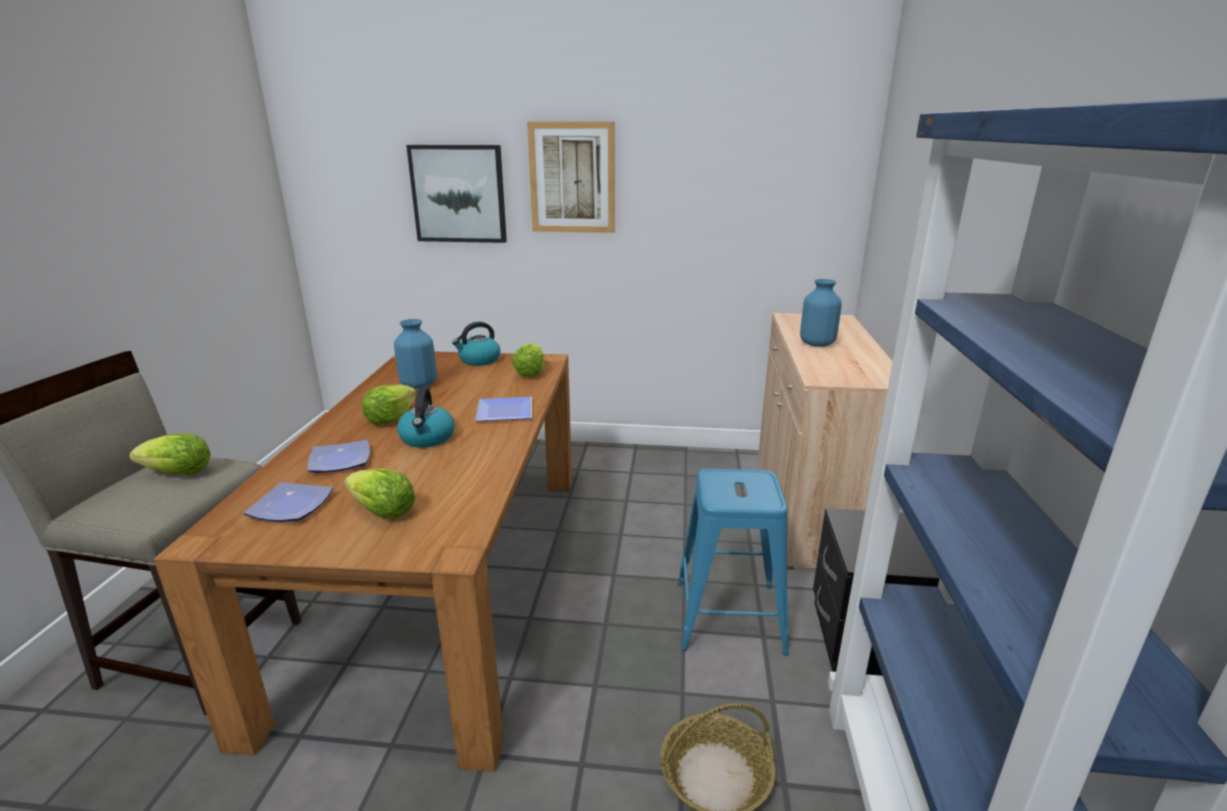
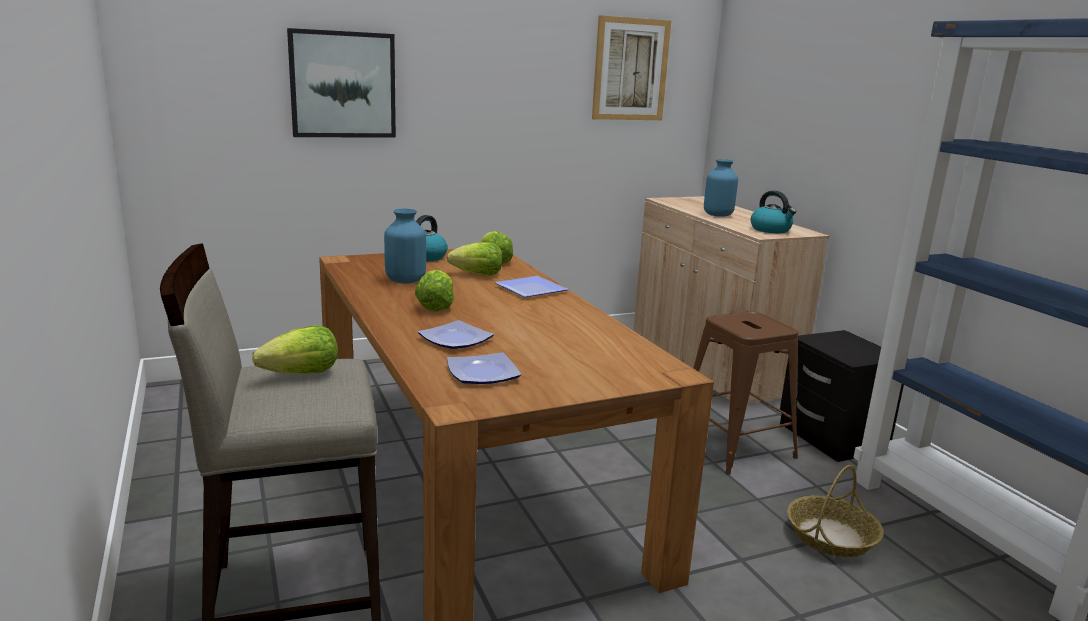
camera: 30 degrees left, 5 degrees down
lettuce [344,469,416,519] -> lettuce moved to [447,242,503,275]
kettle [397,387,454,448] -> kettle moved to [751,191,797,233]
picture [527,122,615,233] -> picture moved to [592,15,671,120]
blue stool [678,469,789,655] -> brown stool [693,311,798,475]

